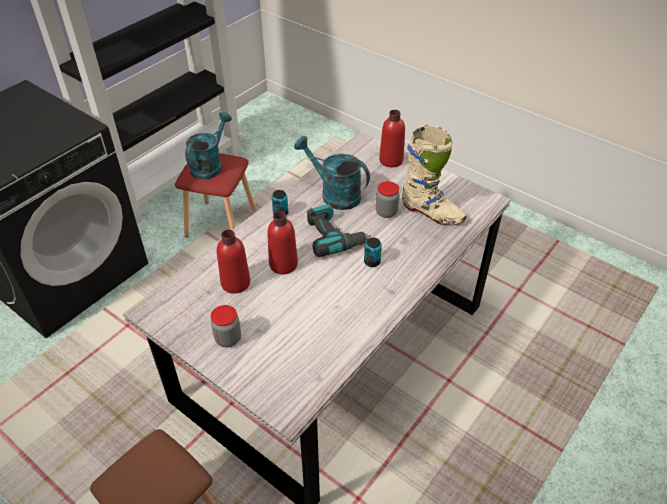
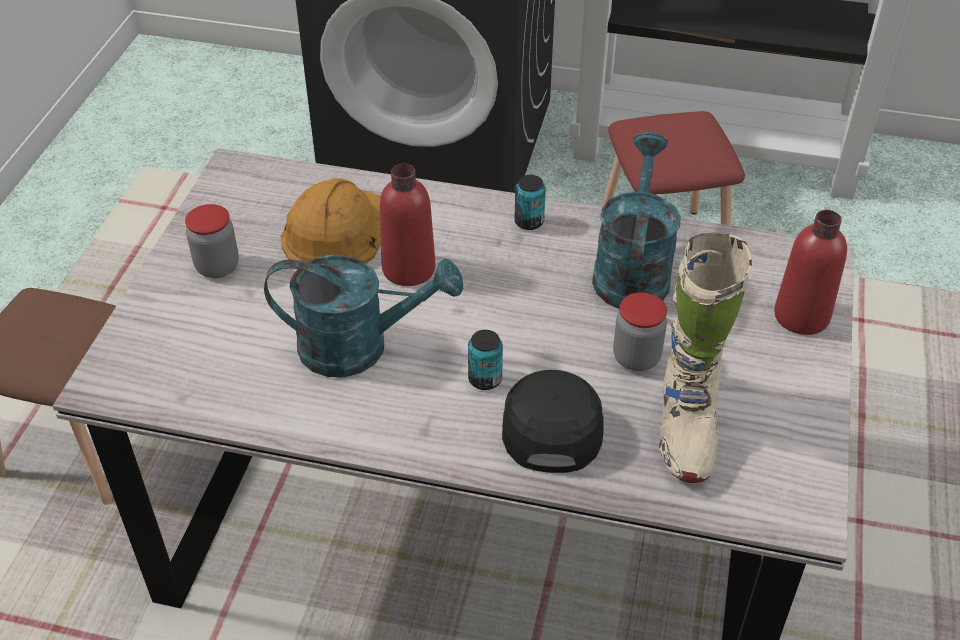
camera: 65 degrees right, 0 degrees up
turquoise watering can [185,112,232,180] -> turquoise watering can moved to [264,255,463,377]
red bottle [217,230,250,294] -> orange hard hat [281,178,381,263]
power drill [307,204,371,257] -> none
none -> black cap [502,370,604,473]

